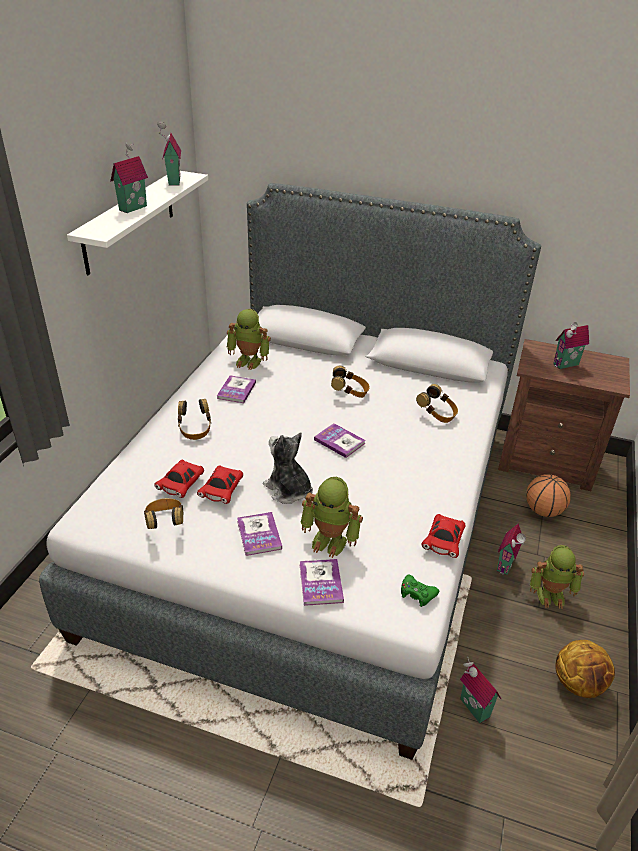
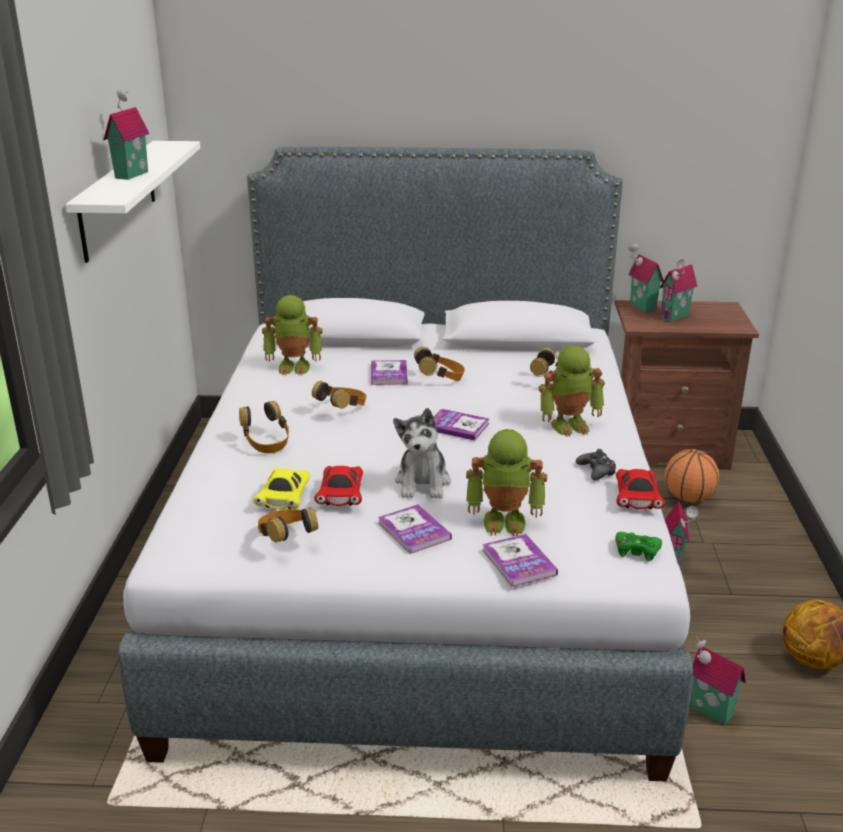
camera: 15 degrees left, 10 degrees down
red toy car [154,460,204,498] -> yellow toy car [253,468,310,509]
toy house [157,121,181,186] -> toy house moved to [628,244,664,312]
book [217,375,256,403] -> book moved to [371,360,407,385]
plush toy [263,432,313,504] -> plush toy turned 120 degrees counterclockwise [393,408,451,499]
toy robot [530,545,584,609] -> toy robot moved to [539,346,605,437]
none -> headphones [312,381,366,409]
none -> black game controller [576,449,616,481]

